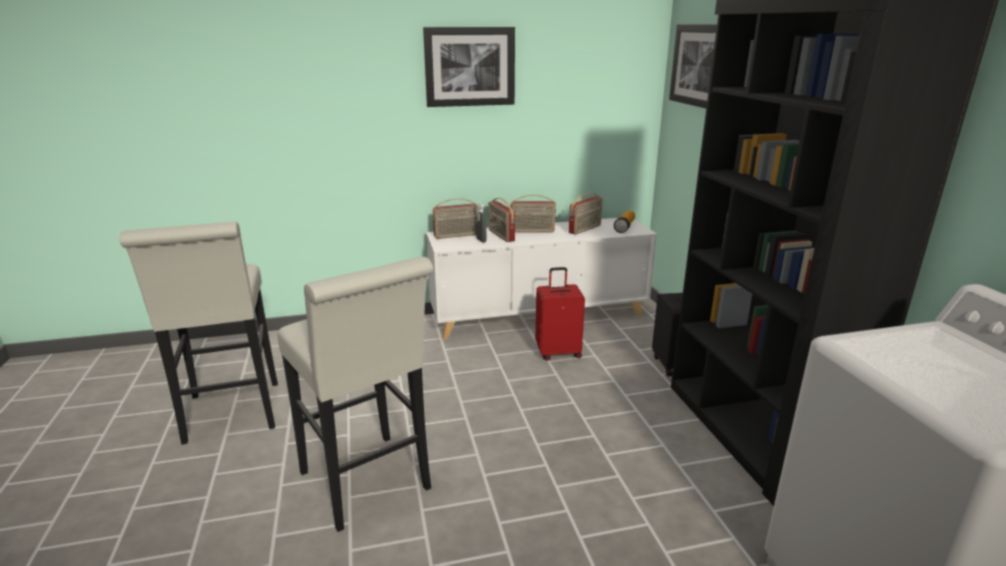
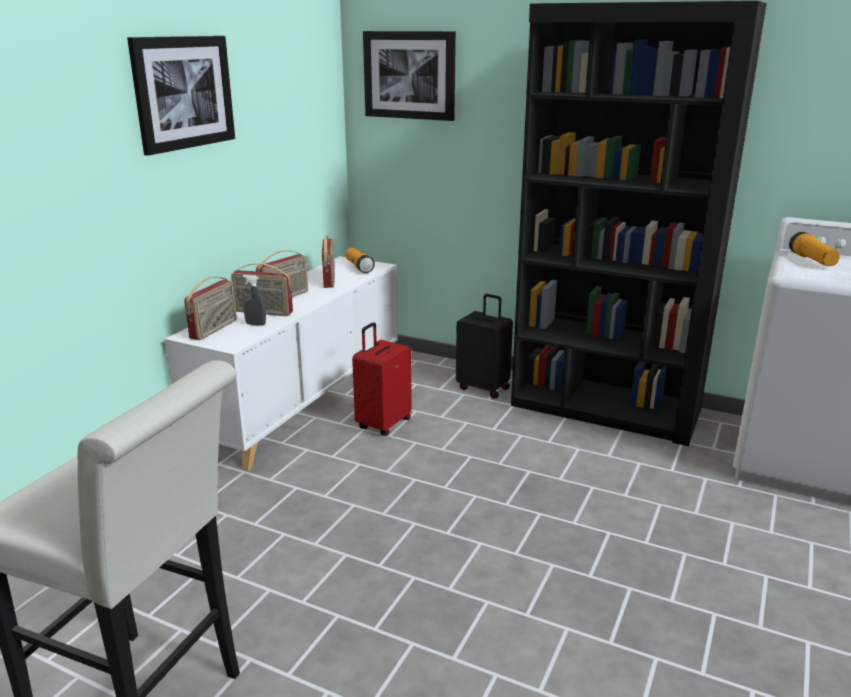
camera: 50 degrees left, 0 degrees up
white stool [277,257,434,532] -> none
none -> flashlight [789,232,840,266]

